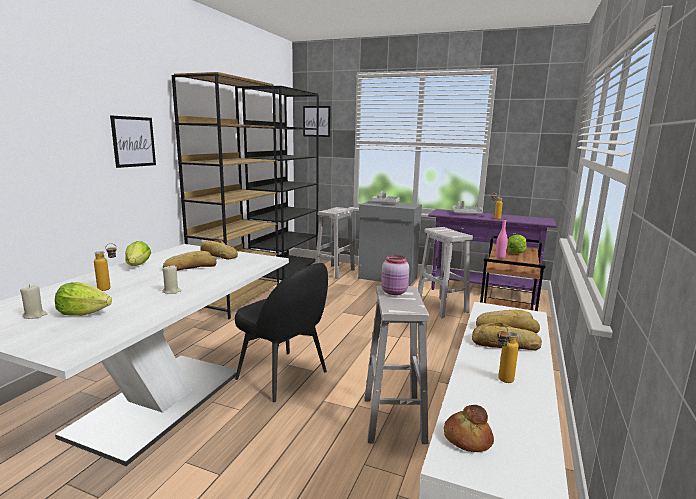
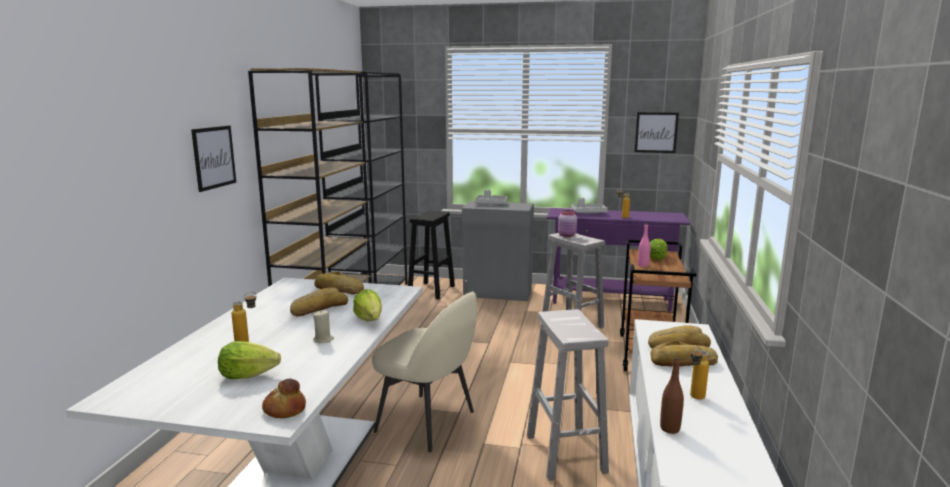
camera: 10 degrees left, 0 degrees up
beige candle [20,285,48,319] -> none
lettuce [125,241,151,266] -> lettuce moved to [353,289,382,321]
black chair [235,263,328,402] -> beige chair [372,291,477,452]
picture [303,106,331,137] -> picture moved to [635,112,679,153]
white stool [315,207,355,279] -> black stool [408,211,455,300]
pink jar [381,255,409,295] -> pink jar moved to [558,210,577,237]
bread [444,405,494,452] -> bread moved to [262,379,306,418]
none -> brown bottle [660,357,684,434]

